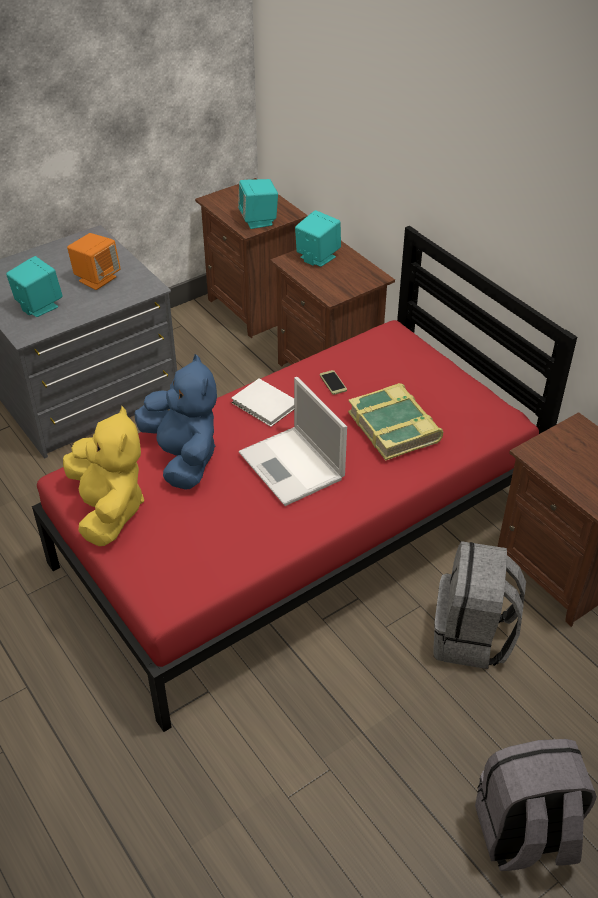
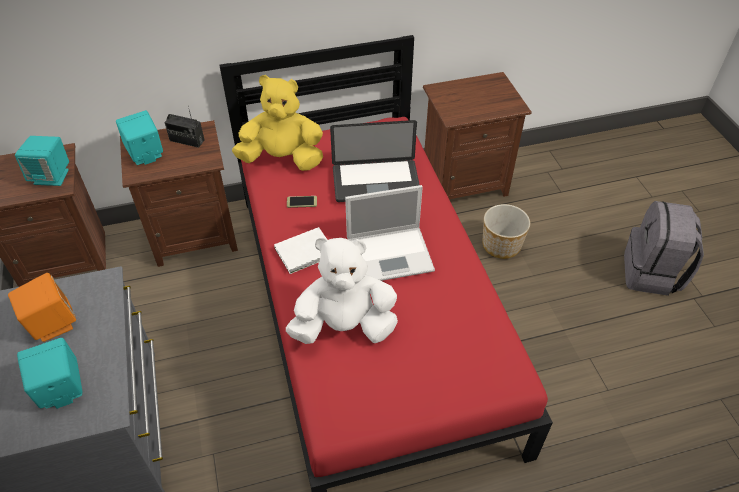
camera: 70 degrees left, 5 degrees up
yellow plush toy [63,406,144,546] -> yellow plush toy moved to [232,75,323,171]
blue plush toy [135,354,217,490] -> white plush toy [286,237,398,344]
book [348,383,444,461] -> laptop [330,120,420,202]
grey backpack [433,541,526,669] -> planter [482,204,530,259]
none -> radio [164,106,204,148]

